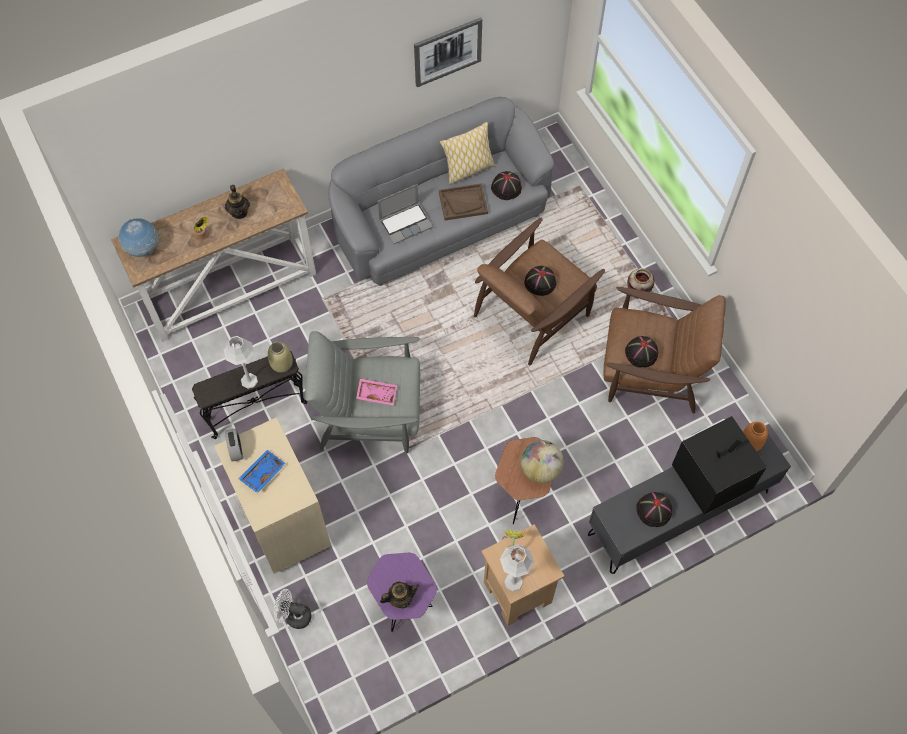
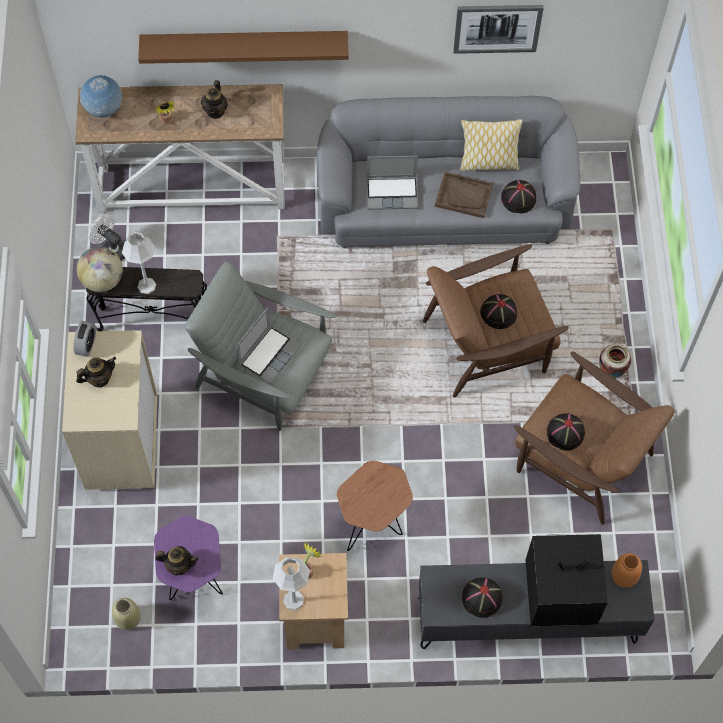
camera: 25 degrees right, 0 degrees up
blue tray [239,450,286,493] -> teapot [76,357,116,388]
beige vase [268,342,293,372] -> beige vase moved to [112,598,141,630]
white fan [274,589,312,629] -> white fan moved to [88,214,125,261]
pink tray [356,378,397,406] -> laptop [236,307,301,385]
globe [520,440,564,483] -> globe moved to [77,247,123,292]
none -> brown shelf [138,31,348,64]

